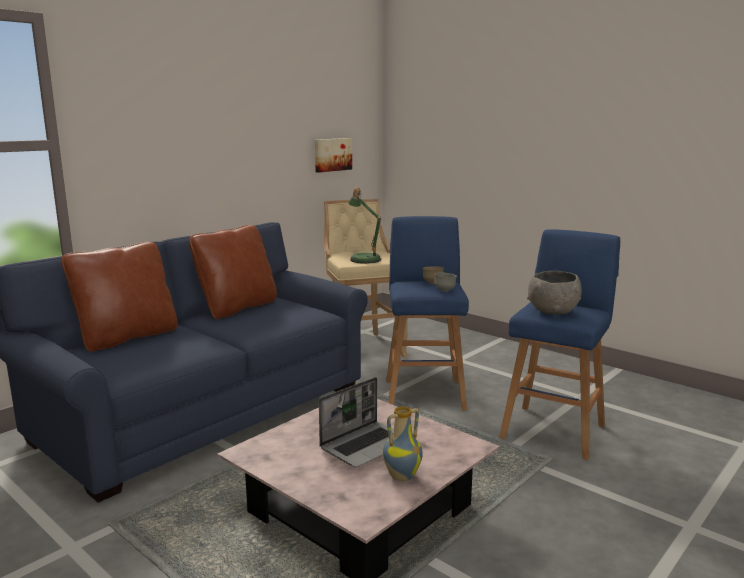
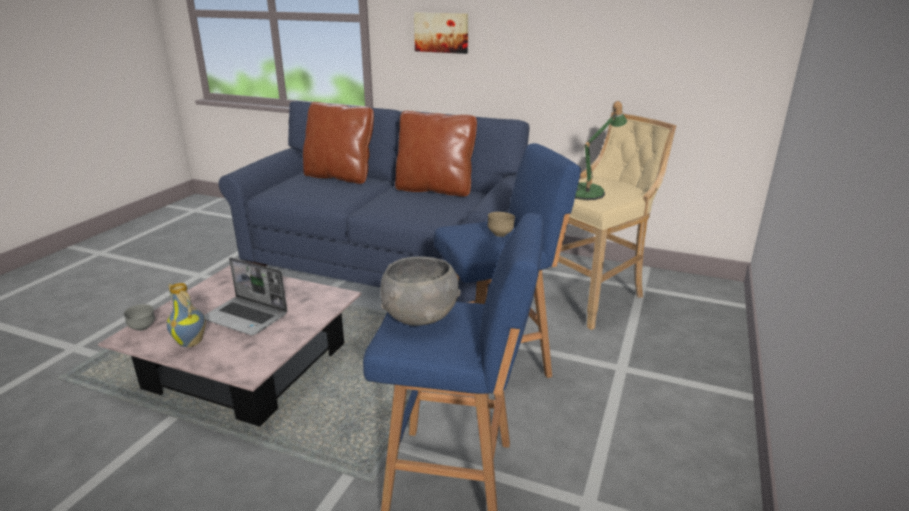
camera: 70 degrees right, 10 degrees up
picture [315,138,352,173] -> picture moved to [414,12,468,54]
grey bowl [434,273,457,292] -> grey bowl moved to [124,304,155,331]

